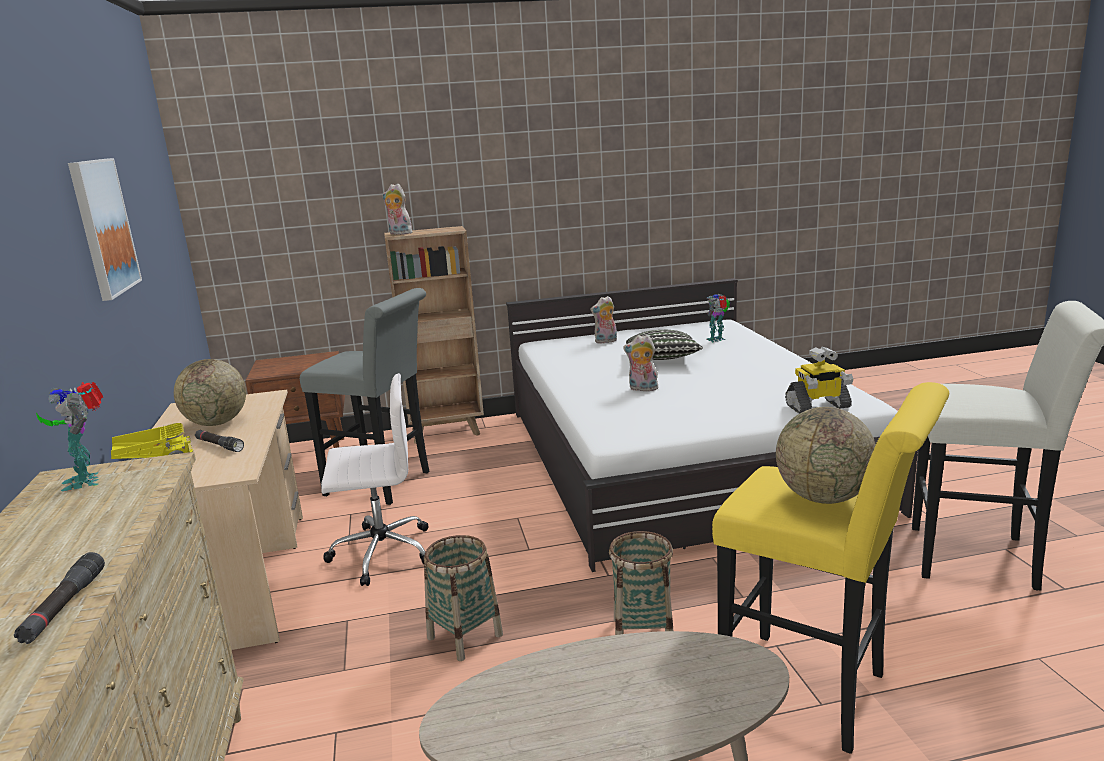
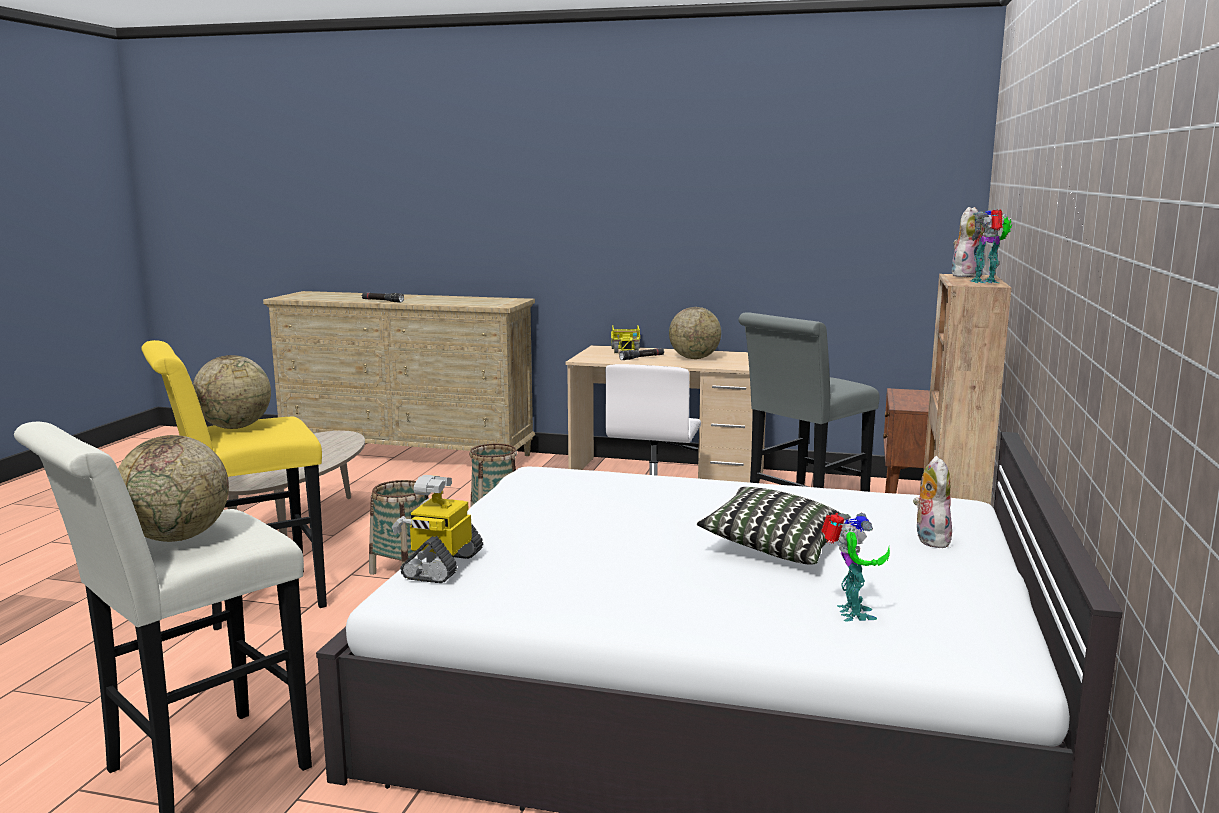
camera: 115 degrees right, 5 degrees down
toy robot [36,382,103,491] -> toy robot moved to [970,209,1012,283]
picture [68,158,142,301] -> none
plush toy [623,335,658,391] -> none
none -> globe [118,435,229,542]

